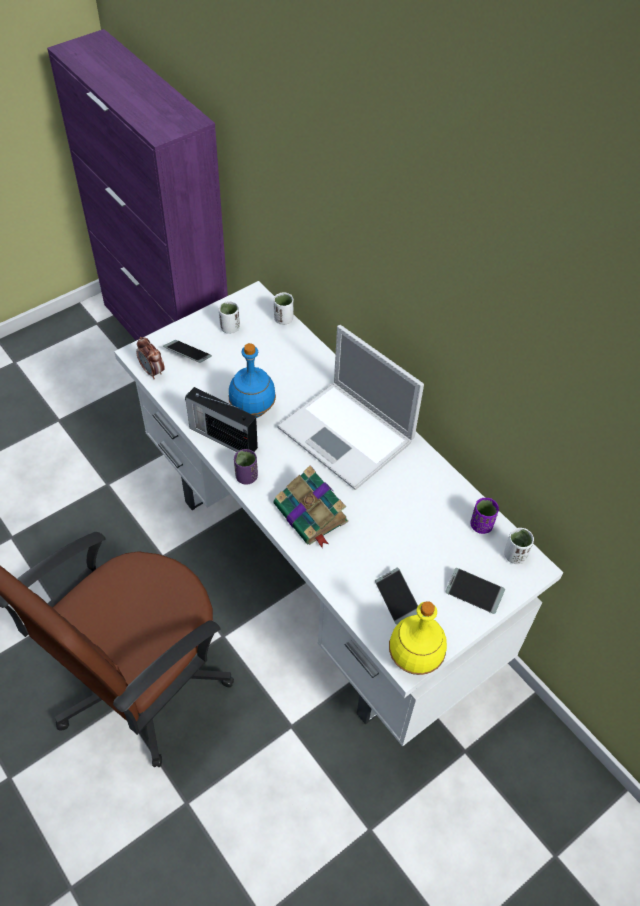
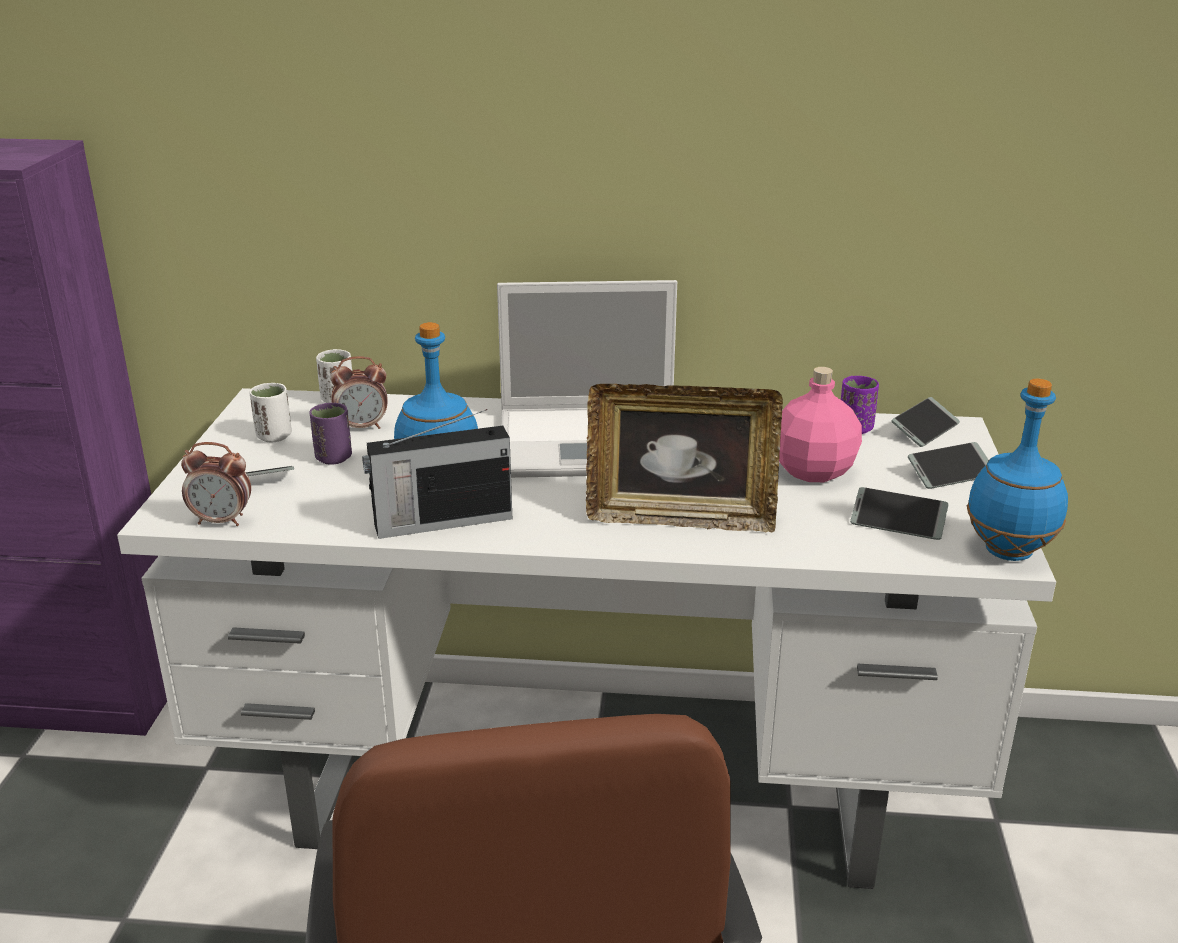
camera: 45 degrees left, 25 degrees down
purple cup [234,449,258,485] -> purple cup moved to [309,403,352,465]
book [273,465,348,548] -> picture frame [586,384,783,532]
yellow bottle [389,601,447,675] -> blue bottle [967,379,1068,561]
white cup [504,528,534,564] -> phone [891,397,960,447]
none -> alarm clock [330,356,388,429]
none -> pink bottle [779,367,862,482]

